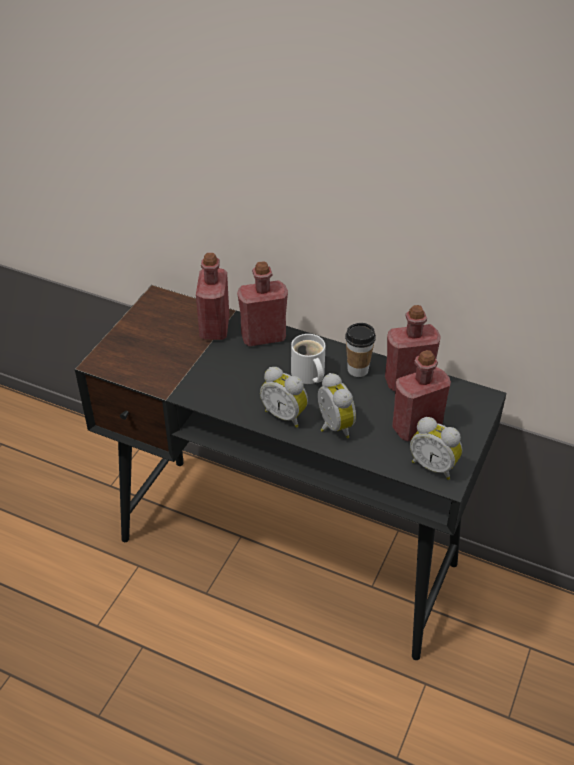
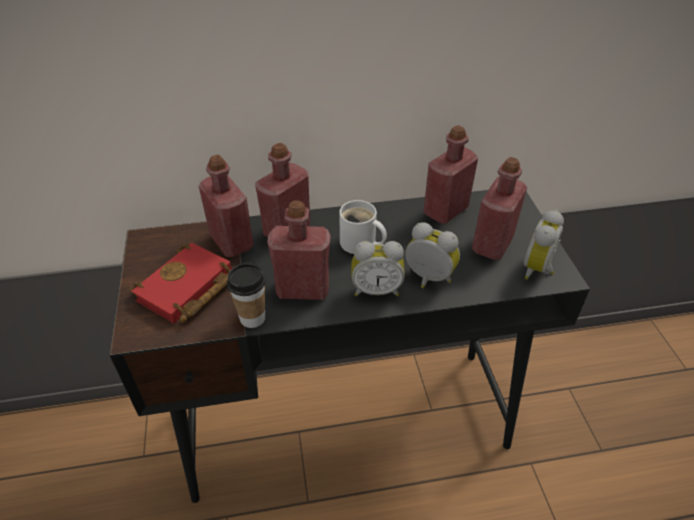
camera: 35 degrees left, 0 degrees up
cup [345,323,376,377] -> cup moved to [227,263,266,328]
alarm clock [410,417,462,480] -> alarm clock turned 120 degrees clockwise [524,210,564,280]
none -> red book [129,243,232,324]
none -> red bottle [267,201,331,300]

